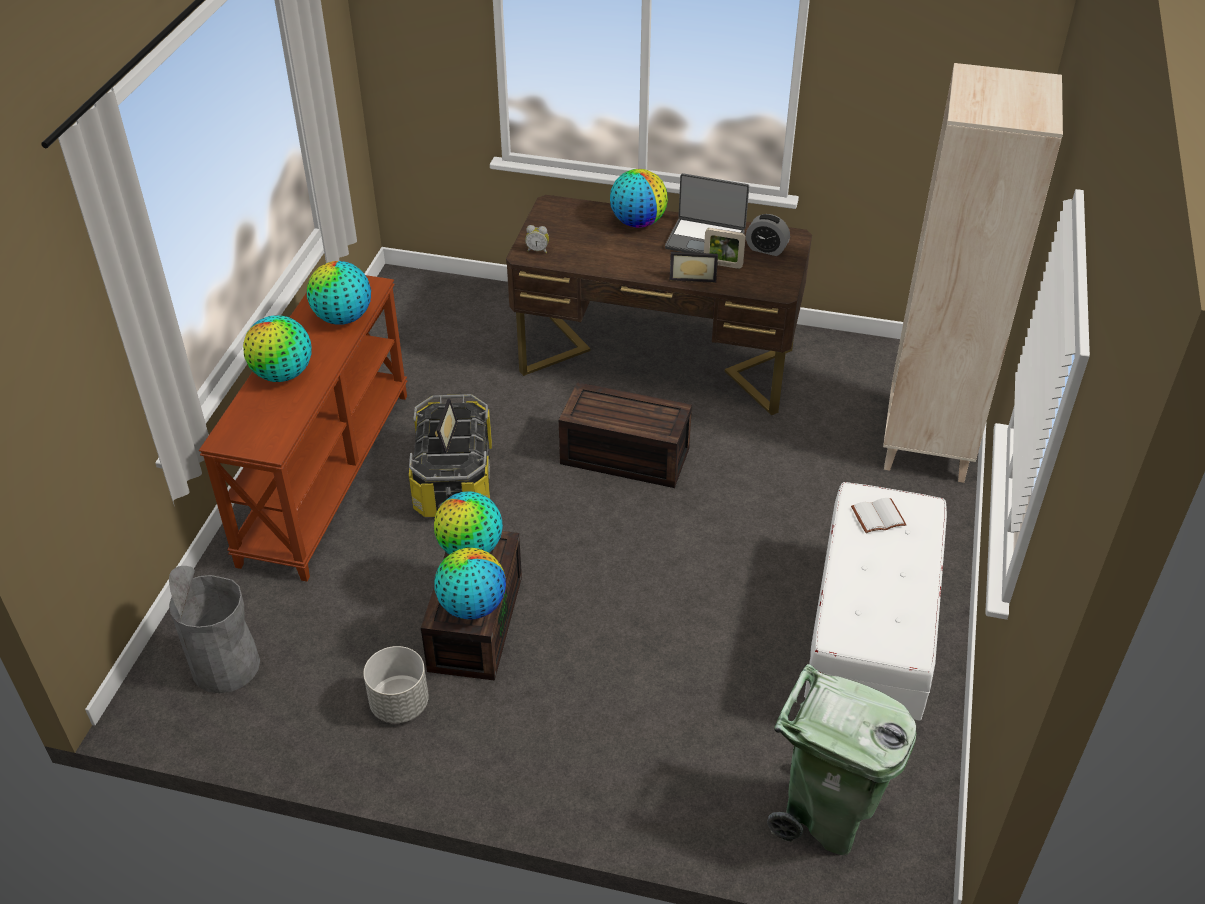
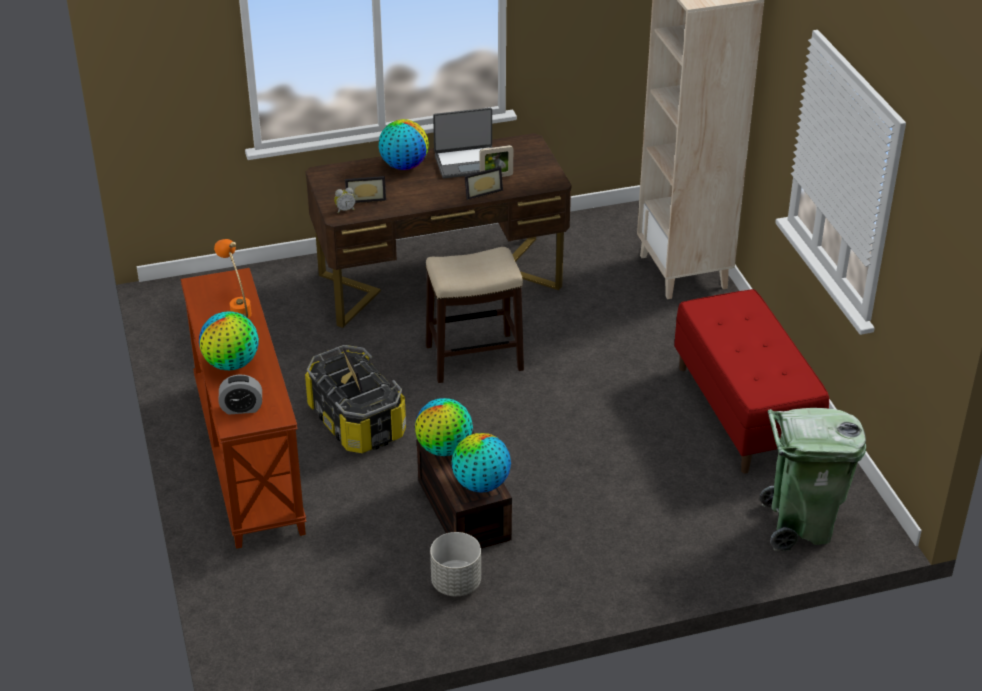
camera: 30 degrees left, 5 degrees down
grey trash can [169,566,260,693] -> none
globe [307,261,371,325] -> orange table lamp [214,239,252,318]
brown storage box [559,382,692,488] -> stool [425,247,524,383]
alarm clock [746,214,790,256] -> alarm clock moved to [218,375,262,415]
white bench [804,482,947,721] -> red bench [674,289,829,474]
white book [851,498,906,533] -> none
none -> picture frame [345,176,386,203]

